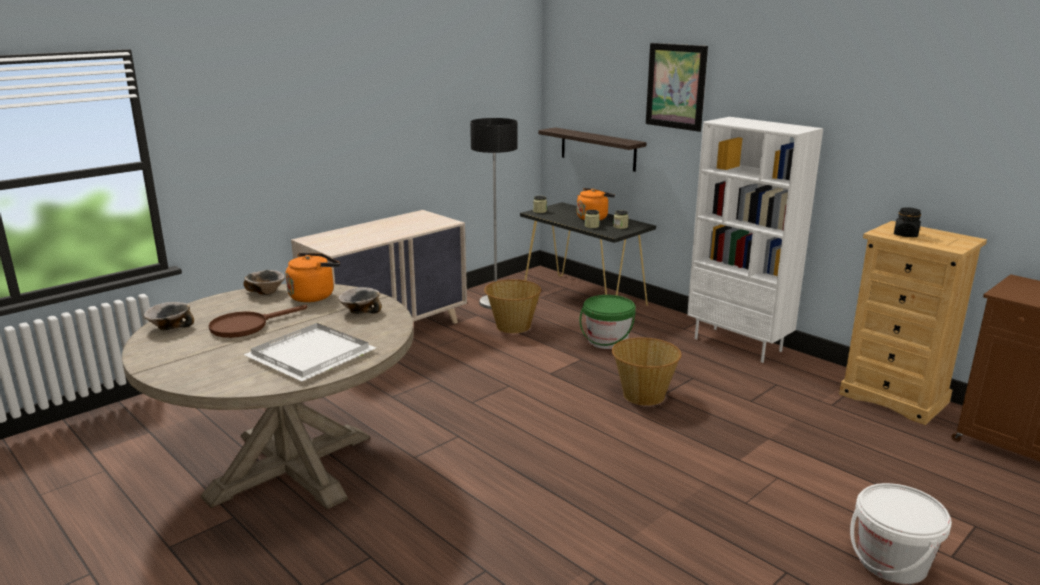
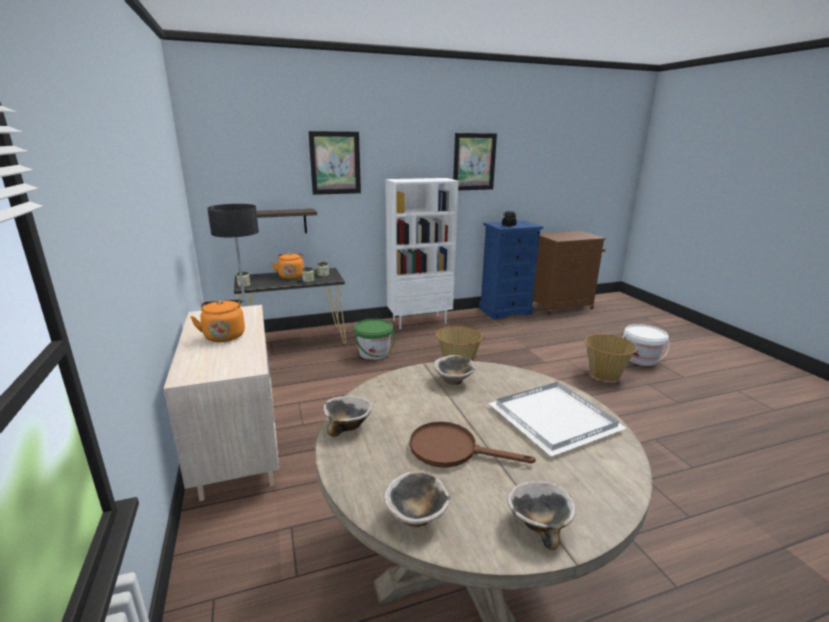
camera: 65 degrees left, 0 degrees up
brown frying pan [209,305,307,338] -> brown frying pan turned 120 degrees clockwise [410,422,536,468]
orange kettle [286,253,340,302] -> orange kettle moved to [190,299,245,342]
basket [484,279,541,333] -> basket moved to [585,334,637,381]
beige dresser [839,221,987,425] -> blue dresser [479,221,543,320]
none -> picture [453,133,497,190]
none -> bowl [507,481,576,550]

